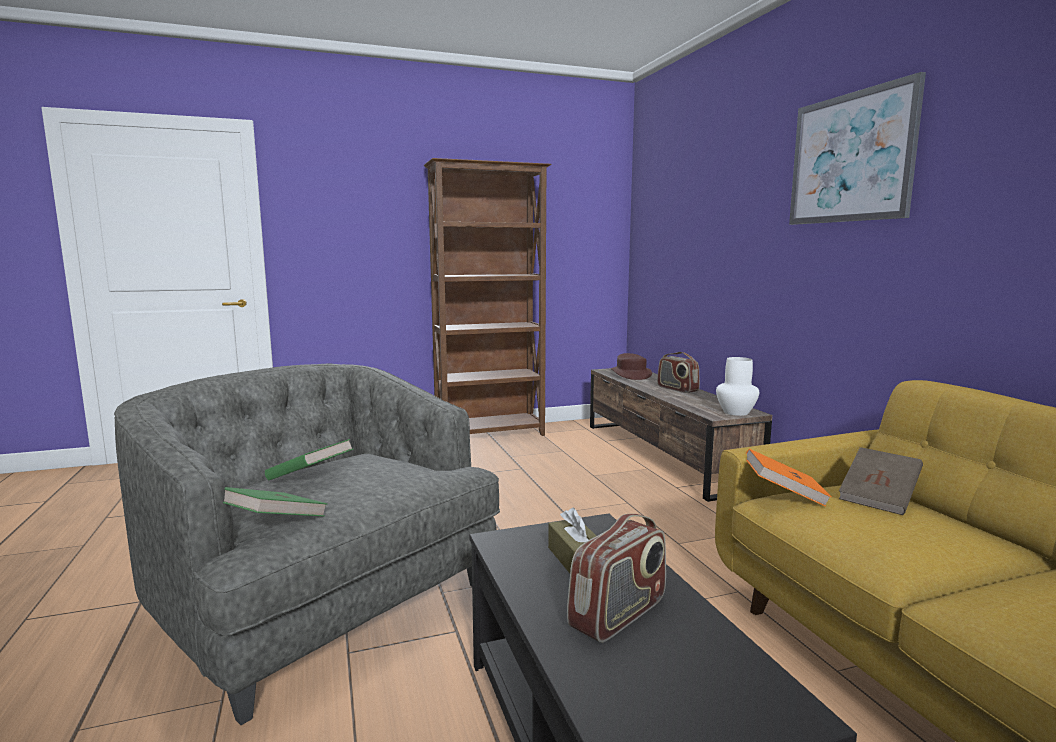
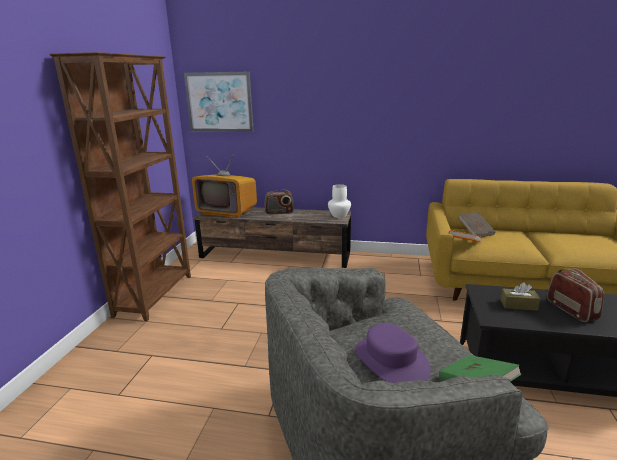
camera: 60 degrees left, 10 degrees up
green book [265,439,353,480] -> purple hat [355,323,431,383]
brown hat [611,353,652,380] -> television [192,154,257,218]
picture [789,72,926,225] -> picture moved to [184,72,254,132]

